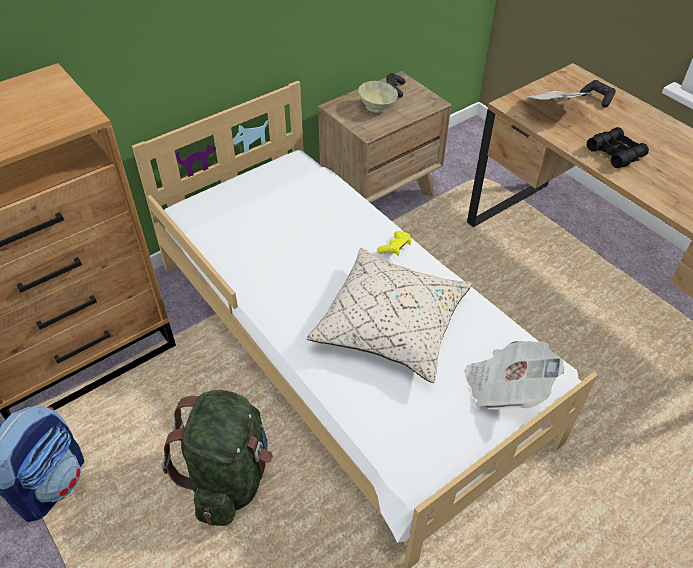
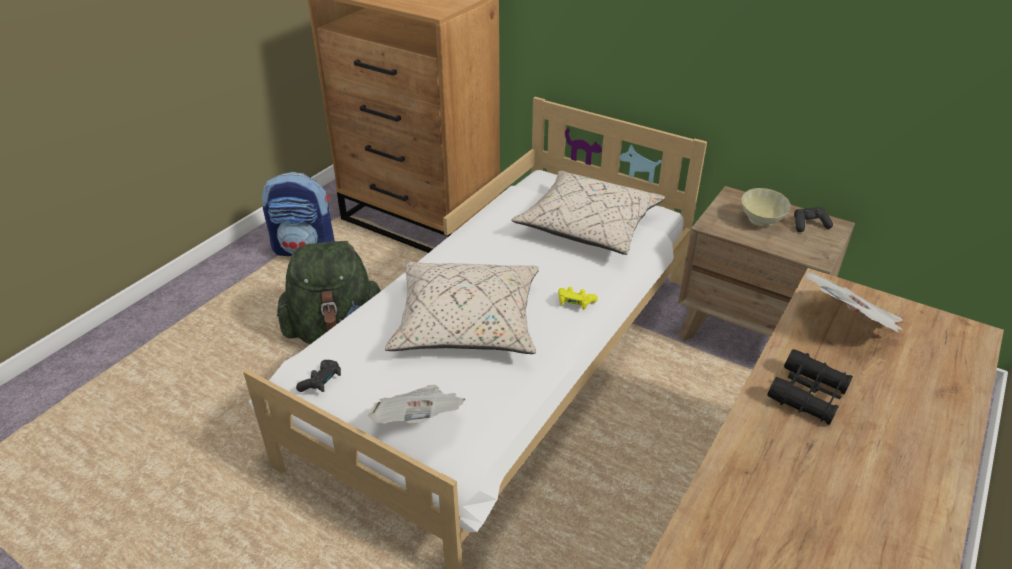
camera: 70 degrees right, 10 degrees down
black game controller [580,80,616,108] -> black game controller moved to [296,360,341,392]
none -> beige pillow [511,171,665,255]

